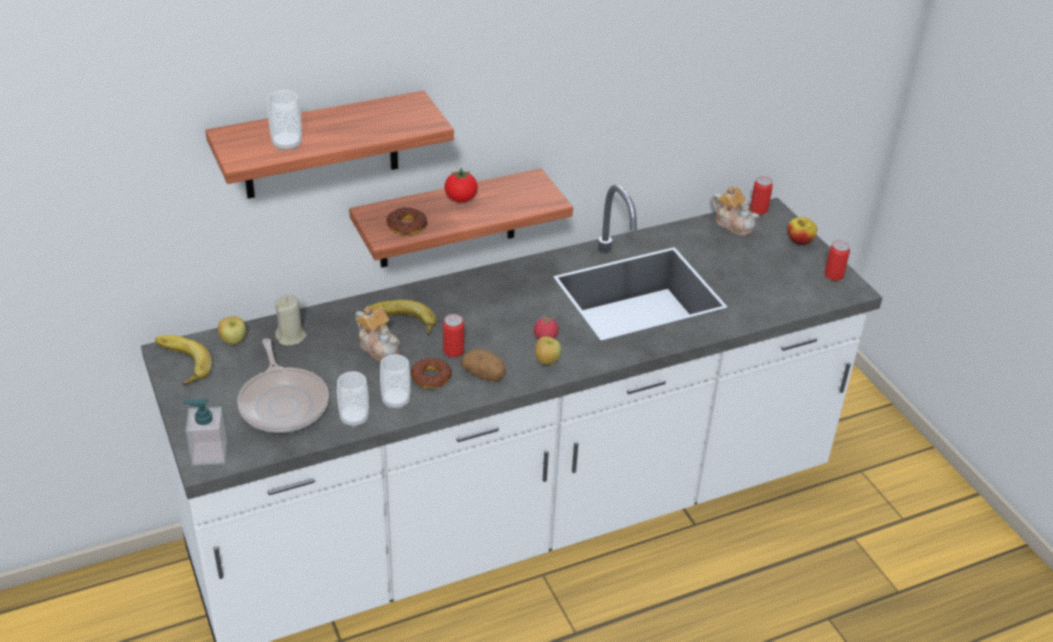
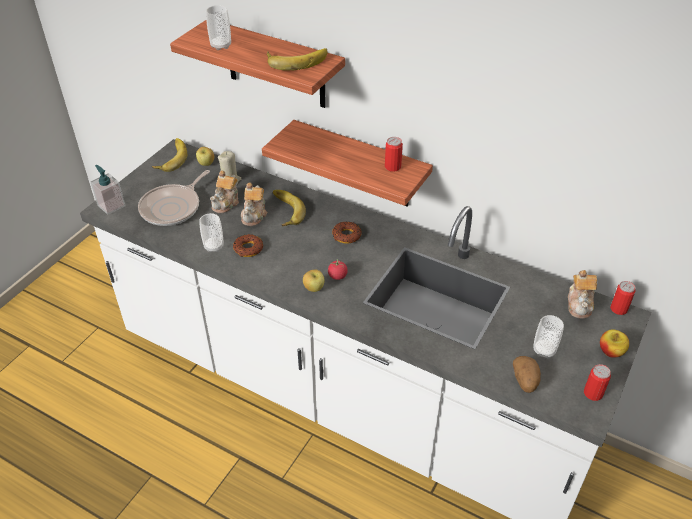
camera: 55 degrees right, 5 degrees up
cup [337,371,369,428] -> cup moved to [533,315,564,358]
donut [386,207,428,235] -> donut moved to [332,222,362,244]
can [443,314,464,357] -> can moved to [385,137,403,172]
tomato [444,168,478,203] -> none
potato [461,348,505,381] -> potato moved to [513,356,541,393]
none -> teapot [210,171,239,213]
none -> banana [267,48,328,70]

